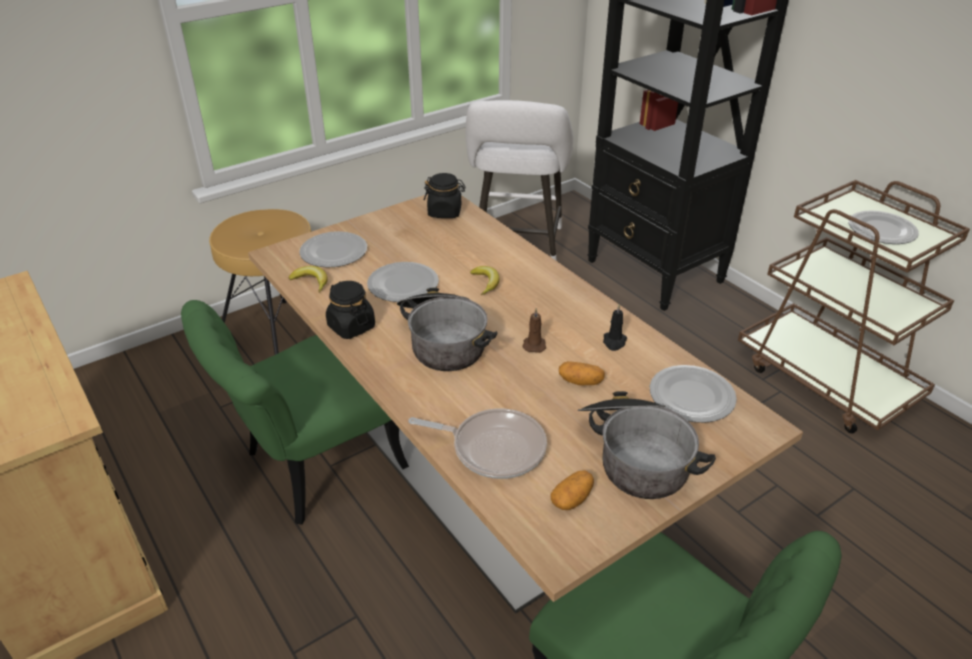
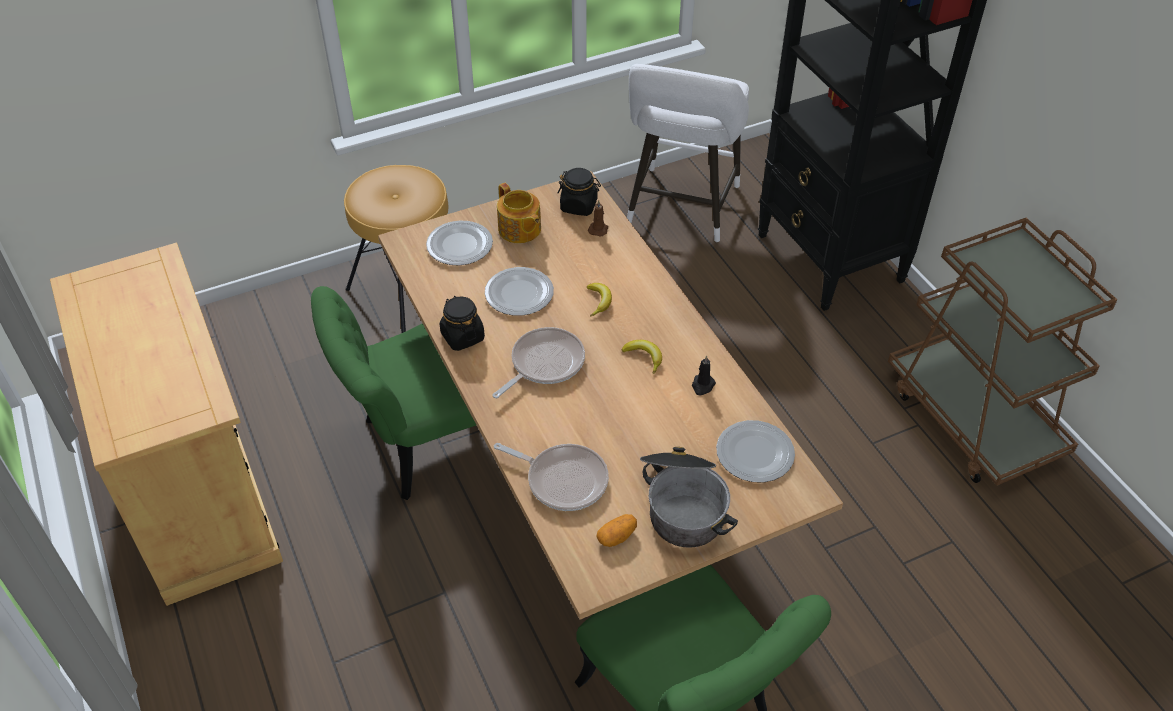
camera: 10 degrees right, 10 degrees up
banana [289,266,328,293] -> banana moved to [621,340,662,374]
cooking pot [397,288,497,371] -> frying pan [492,327,585,398]
brown candle [522,308,546,353] -> brown candle moved to [588,200,608,236]
potato [559,361,605,386] -> none
plate [848,210,919,244] -> none
none -> teapot [497,183,541,243]

